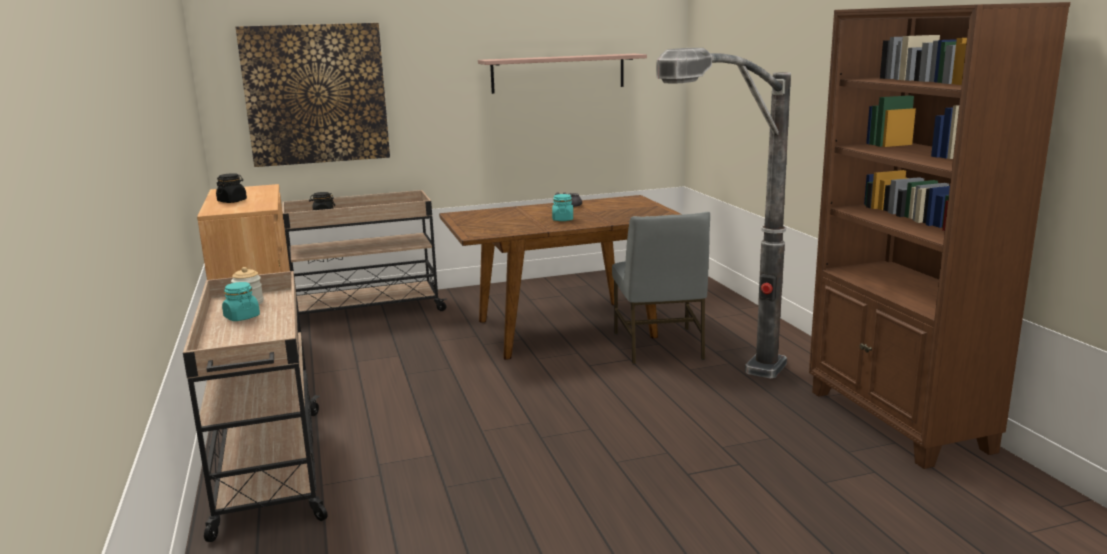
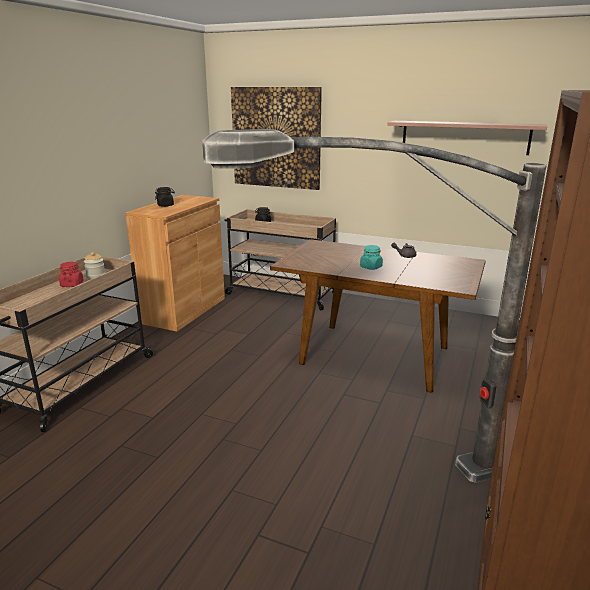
camera: 40 degrees right, 5 degrees up
turquoise jar [222,282,260,321] -> red jar [59,262,84,287]
grey chair [612,212,710,364] -> none

